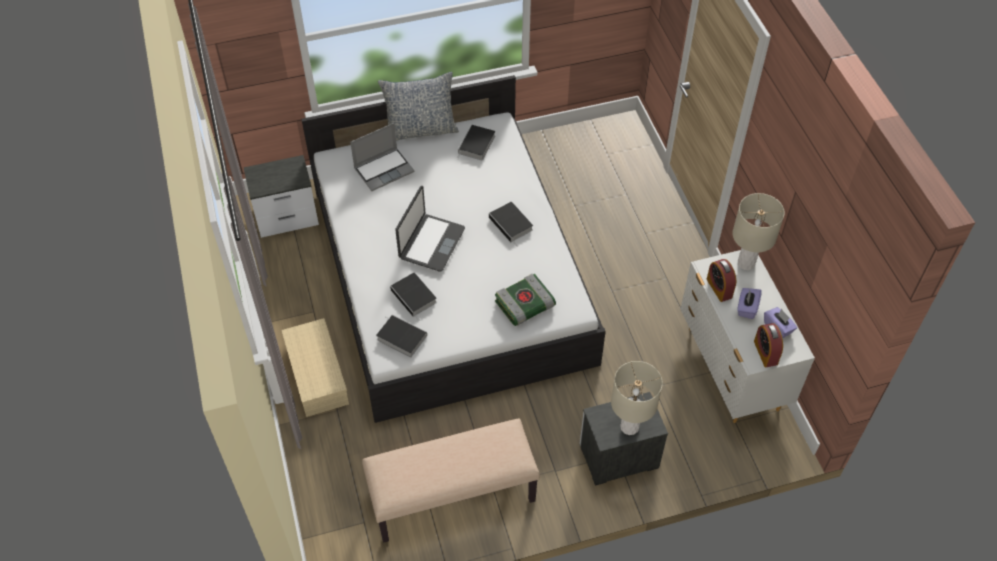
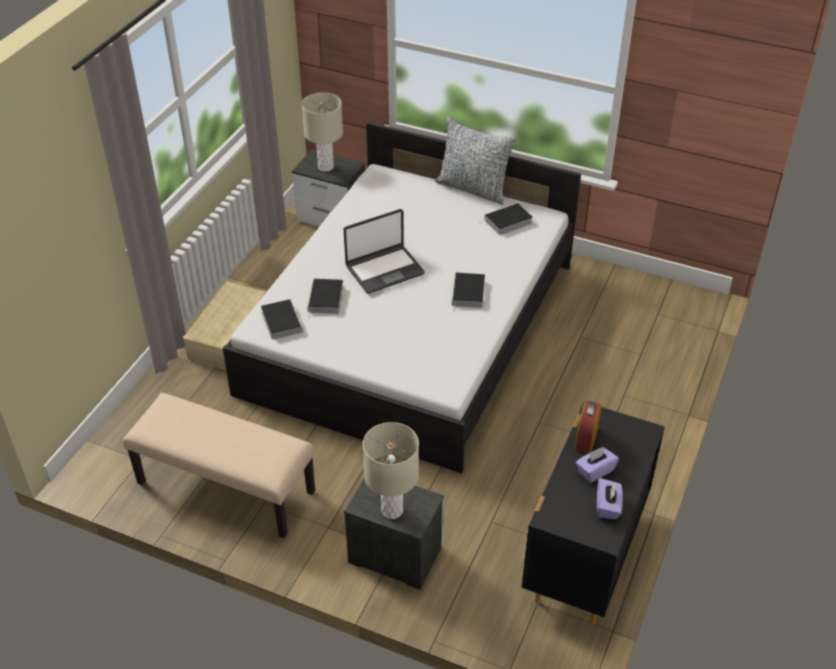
camera: 40 degrees right, 10 degrees down
laptop [350,123,415,191] -> none
book [495,274,556,326] -> none
white dresser [680,250,815,423] -> black dresser [521,402,665,624]
beige table lamp [733,193,785,270] -> beige table lamp moved to [302,93,343,172]
alarm clock [754,323,783,367] -> none

